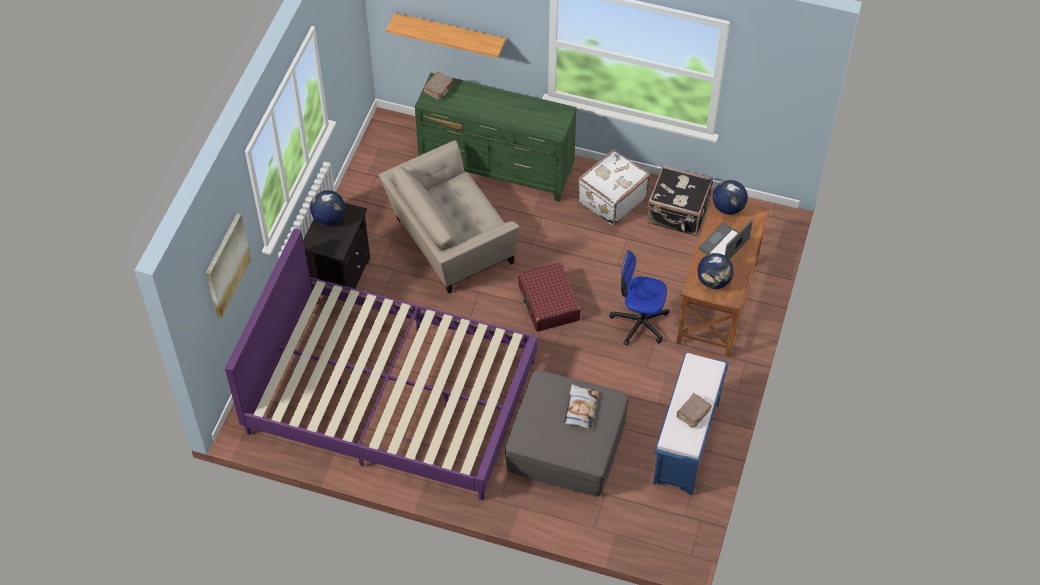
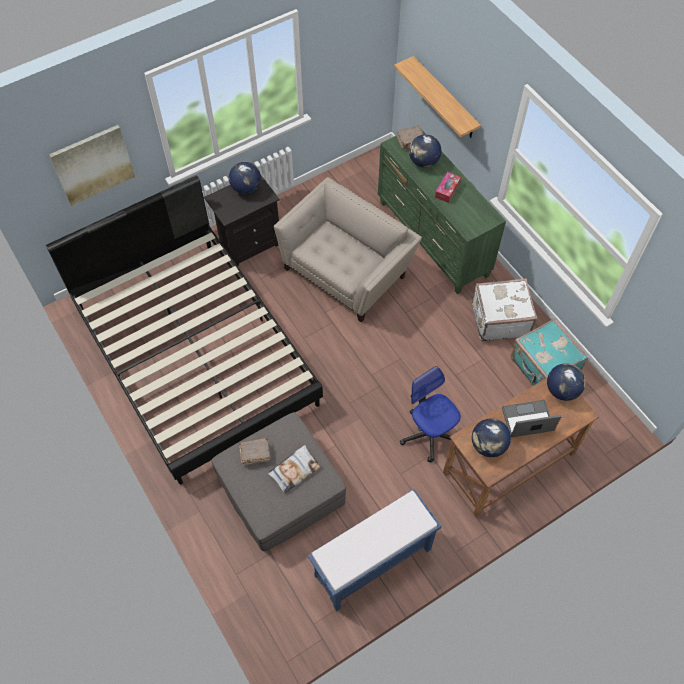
camera: 40 degrees right, 5 degrees up
purple bed [225,228,538,500] -> black bed [46,176,323,485]
beige armchair [379,140,519,294] -> beige armchair turned 120 degrees clockwise [274,177,422,322]
red suitcase [518,263,581,332] -> none
black suitcase [647,165,713,236] -> turquoise suitcase [510,318,588,386]
brown book [676,393,712,428] -> brown book moved to [239,438,271,465]
none -> globe [409,134,441,168]
none -> tissue box [435,172,461,203]

